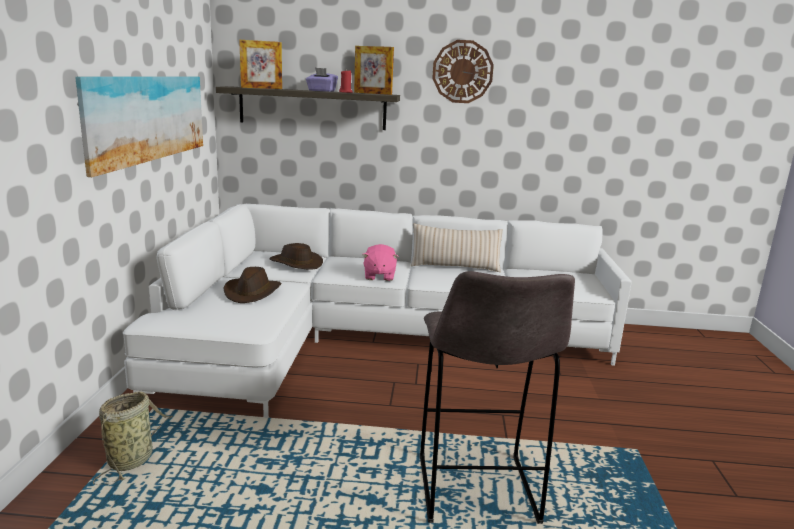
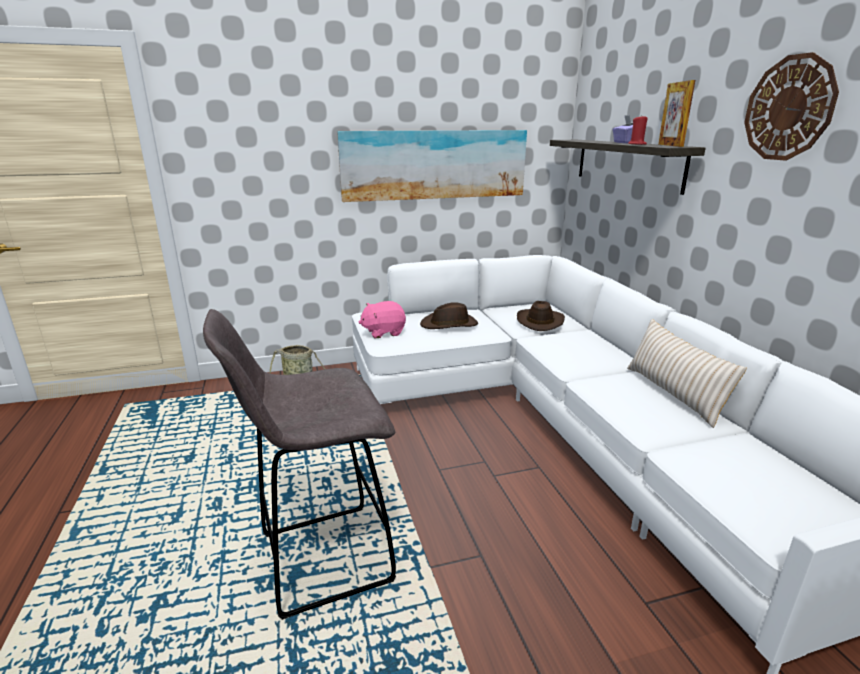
camera: 70 degrees right, 5 degrees up
picture frame [239,40,282,89] -> none
pink plush toy [362,244,398,281] -> pink plush toy moved to [358,301,406,338]

